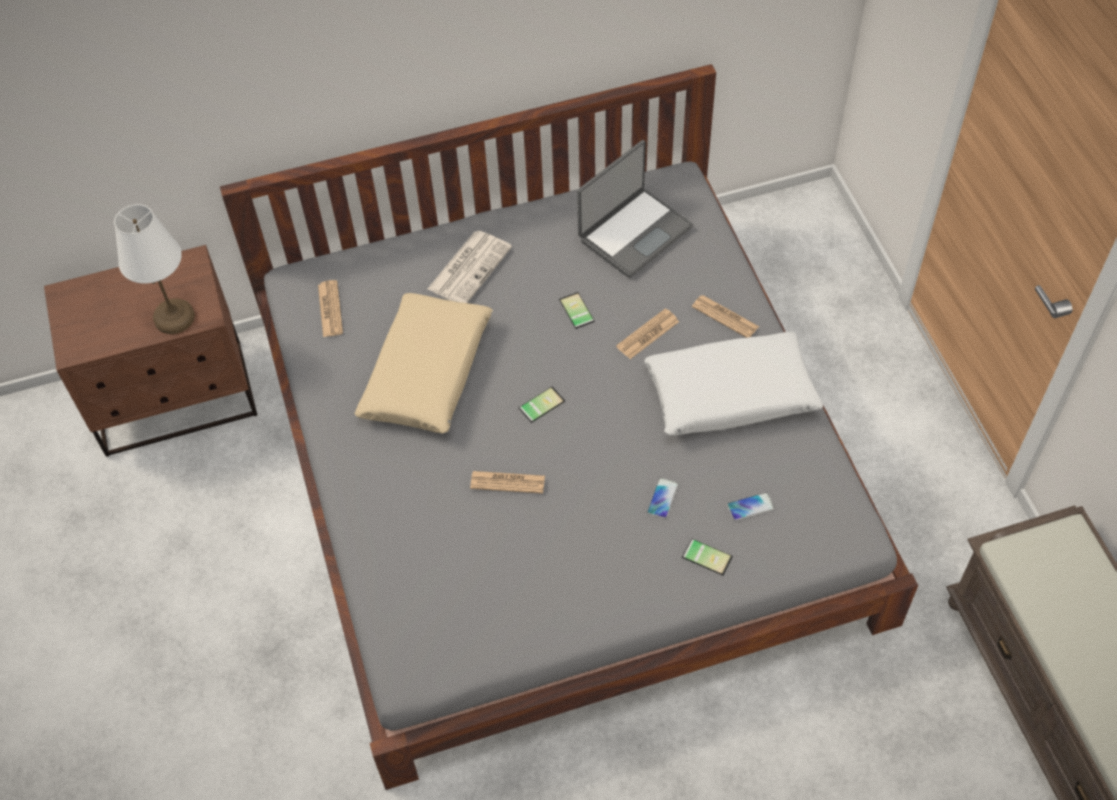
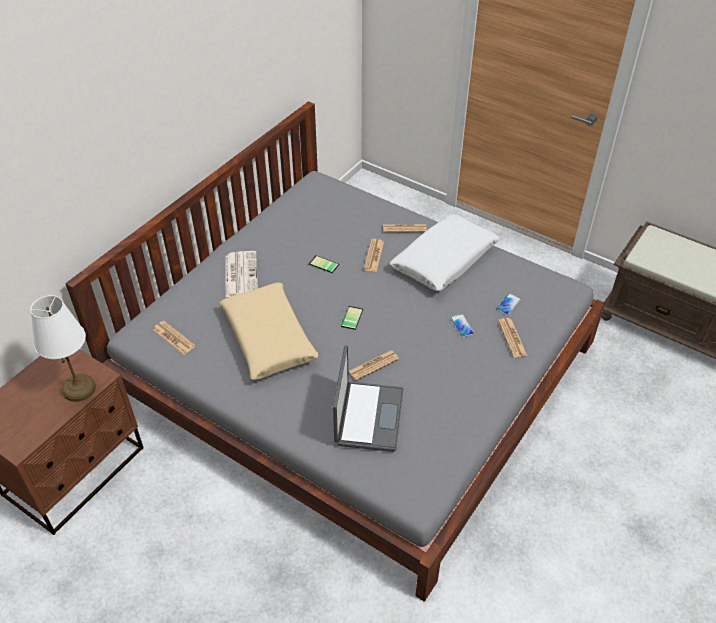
camera: 40 degrees left, 10 degrees down
laptop [577,140,693,278] -> laptop moved to [333,345,403,452]
phone [682,538,733,576] -> newspaper [498,318,527,357]

